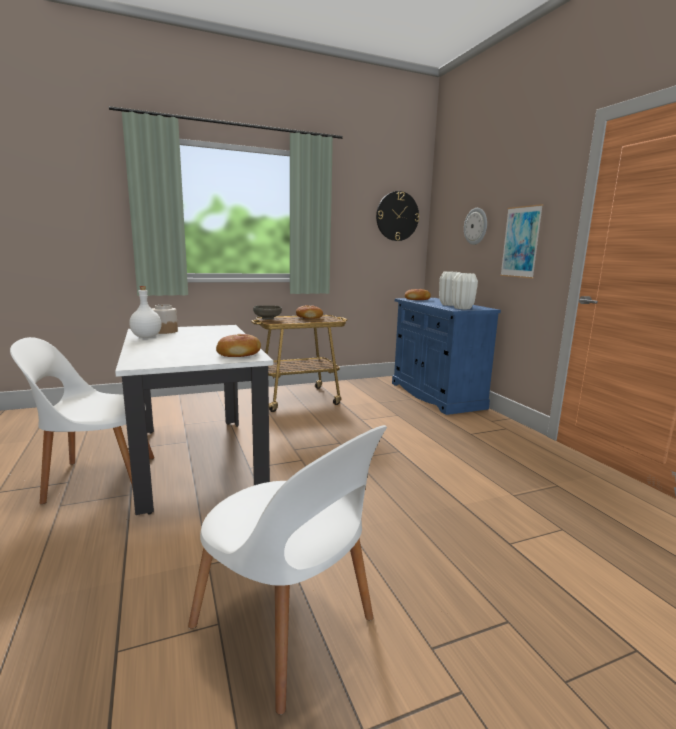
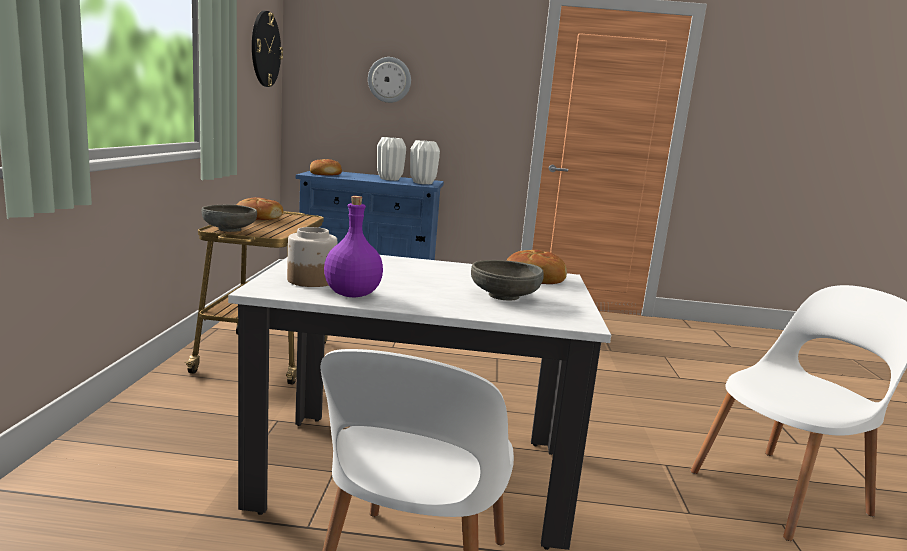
camera: 65 degrees left, 0 degrees up
white bottle [129,286,162,338] -> purple bottle [324,196,383,297]
picture [500,204,543,279] -> none
none -> grey bowl [471,260,544,301]

